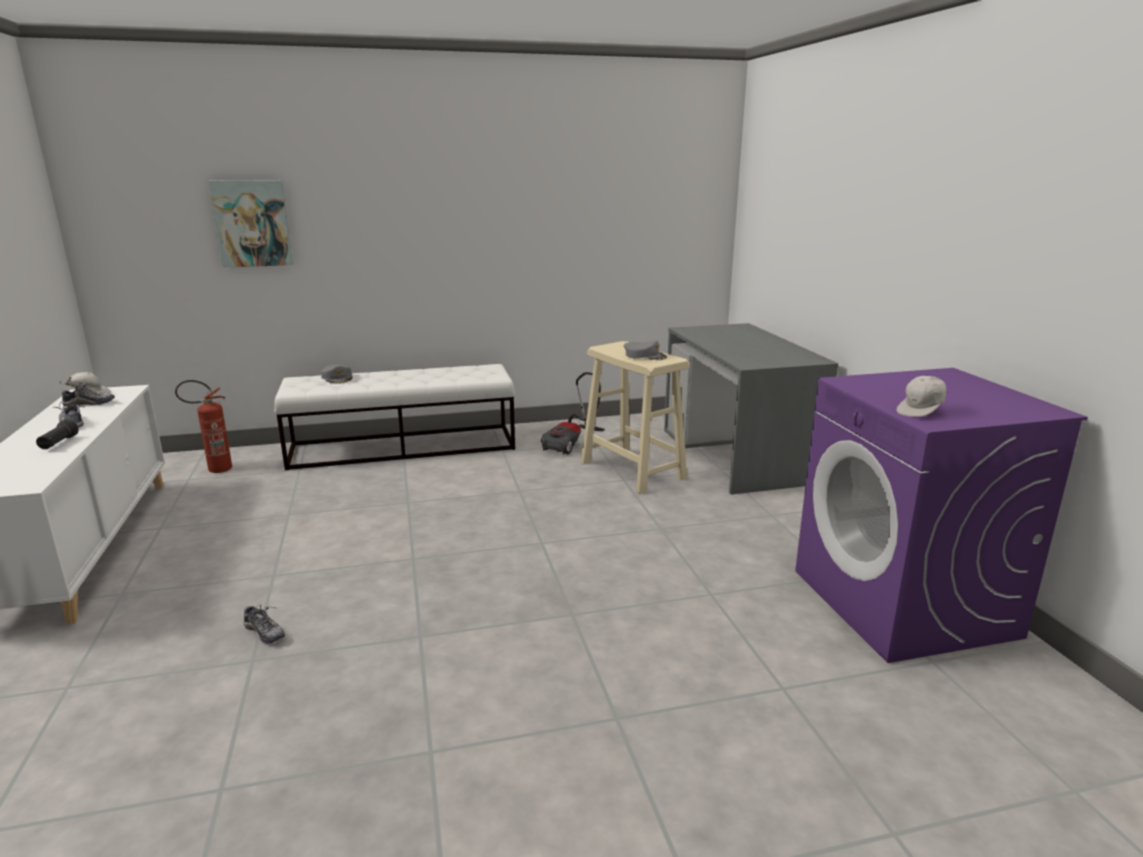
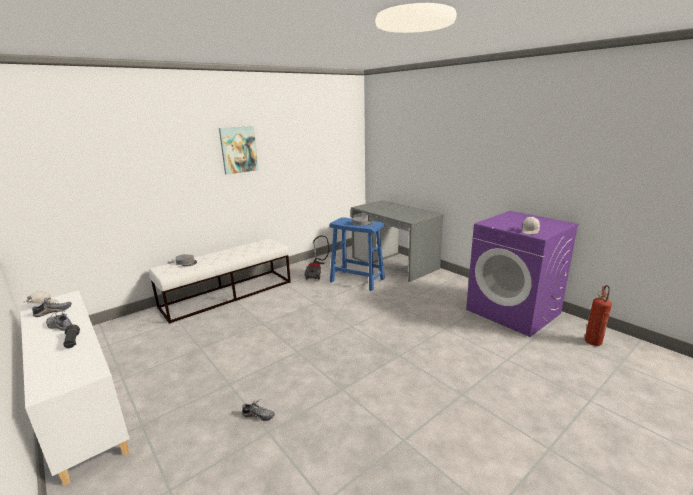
camera: 25 degrees left, 0 degrees up
fire extinguisher [175,380,232,473] -> fire extinguisher moved to [585,285,612,346]
picture [209,180,293,267] -> picture moved to [219,126,258,175]
beige stool [581,341,690,494] -> blue stool [329,217,385,291]

